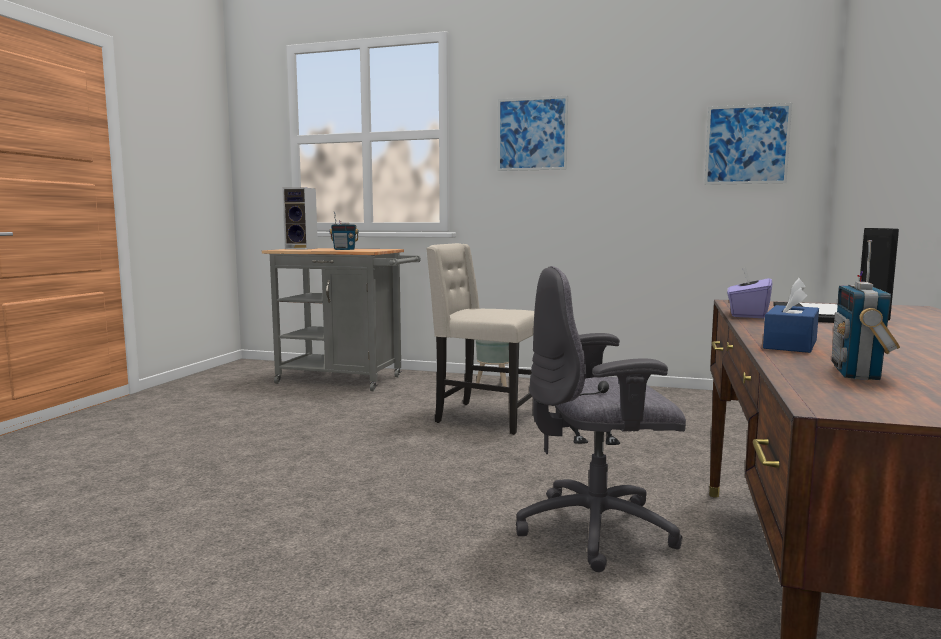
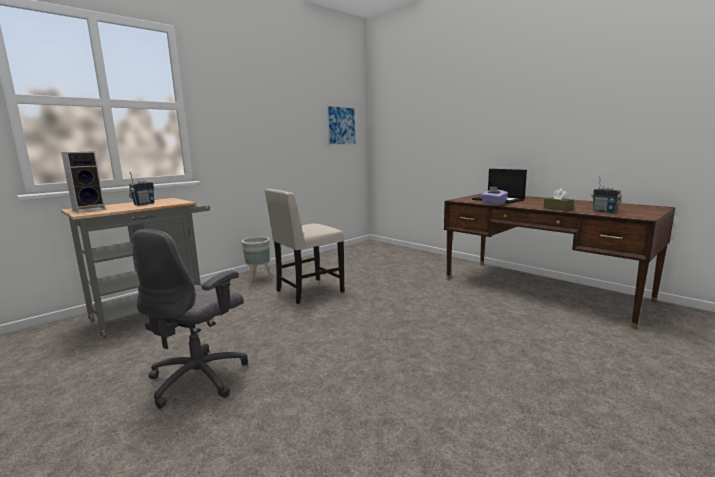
camera: 60 degrees left, 5 degrees up
picture [497,96,568,171] -> none
grey office chair [516,266,686,572] -> grey office chair moved to [132,229,248,409]
blue tissue box [763,278,819,353] -> brown tissue box [544,188,574,211]

